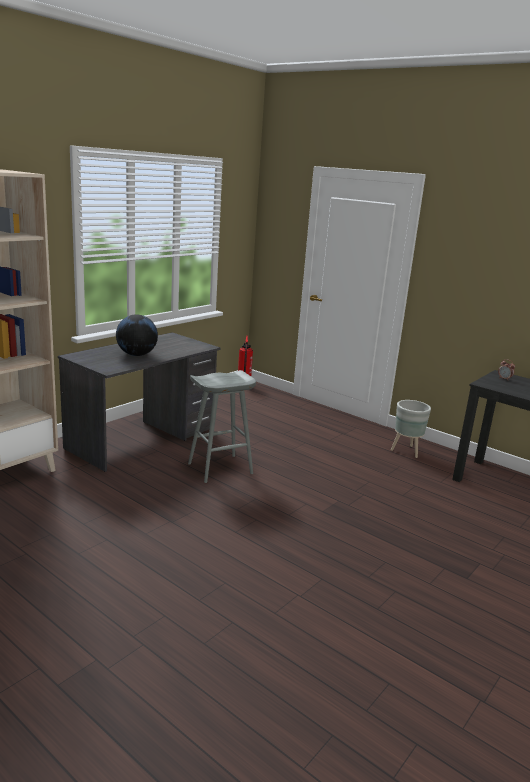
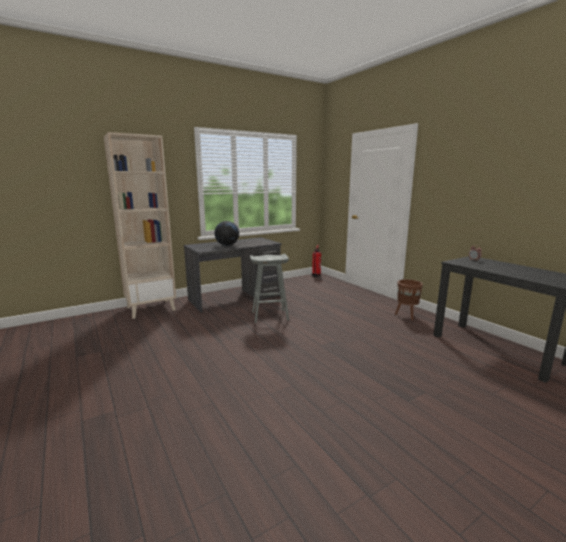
camera: 20 degrees right, 5 degrees down
grey planter [391,400,431,458] -> brown planter [395,279,423,320]

